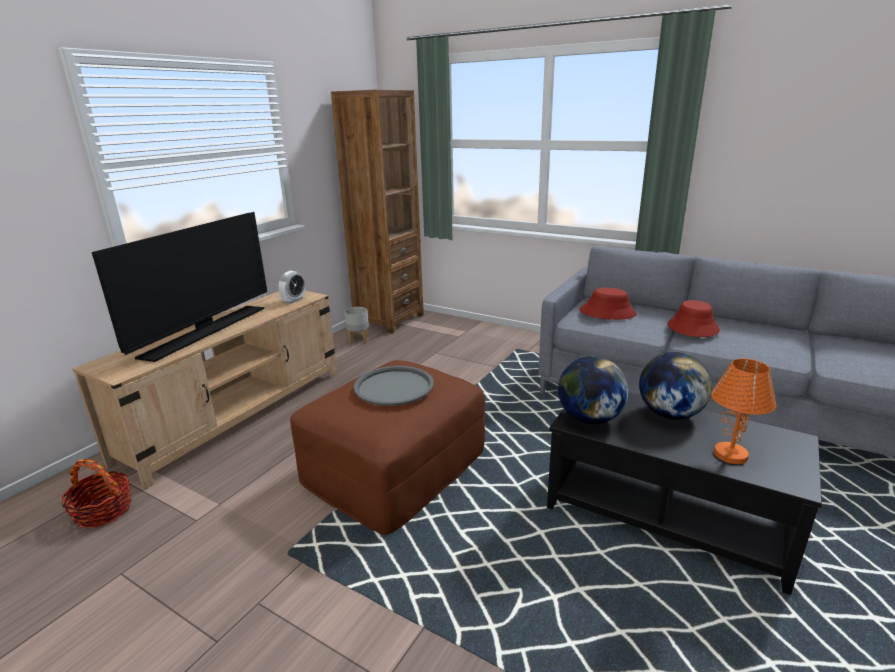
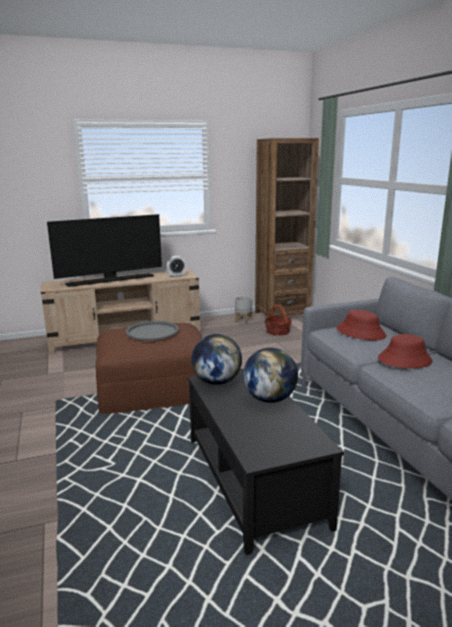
camera: 40 degrees right, 5 degrees down
basket [62,459,132,528] -> basket moved to [265,304,292,336]
orange table lamp [711,359,776,464] -> none

